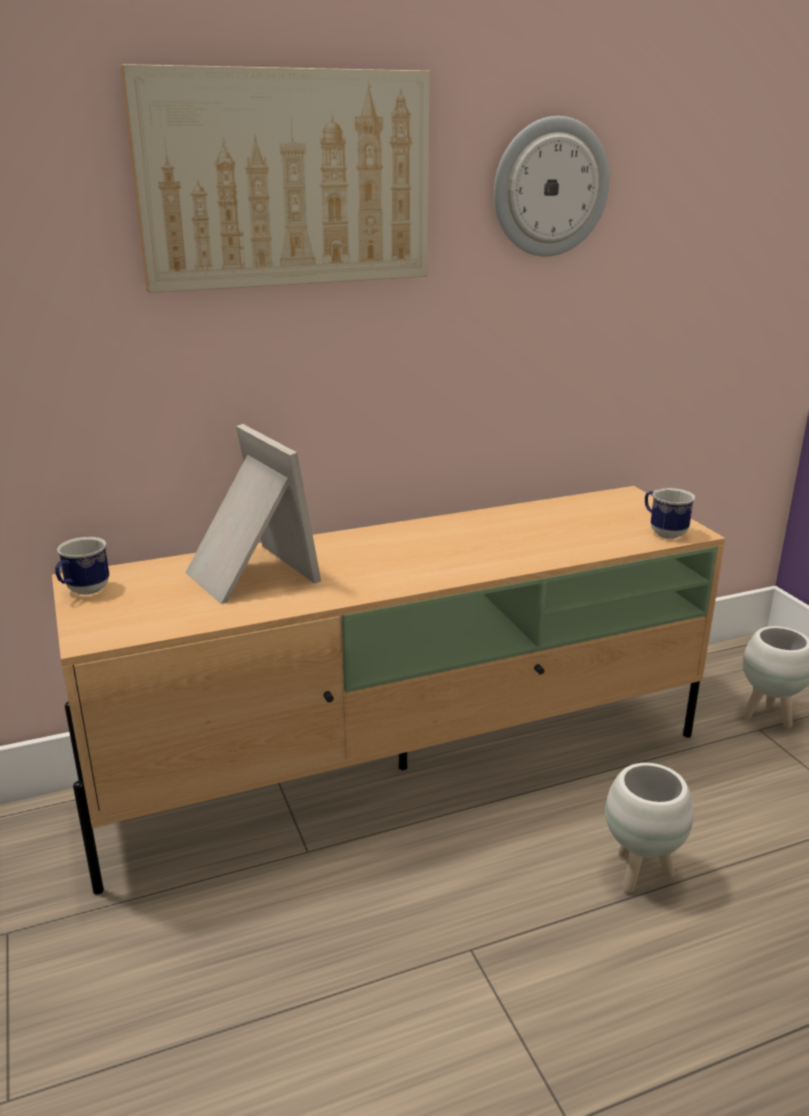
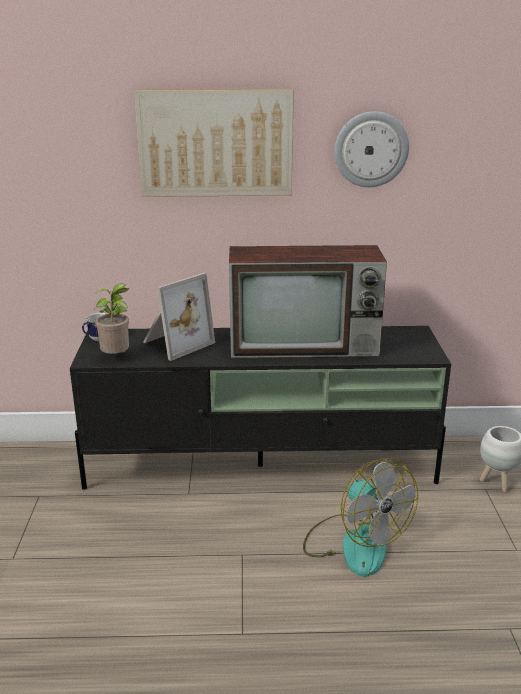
camera: 20 degrees right, 0 degrees up
beige tv stand [52,486,725,895] -> black tv stand [70,326,451,490]
picture frame [185,424,321,604] -> picture frame turned 60 degrees clockwise [143,273,215,361]
white planter [605,763,694,893] -> fan [303,458,418,577]
mug [645,488,695,539] -> none
none -> potted plant [94,283,129,354]
none -> television [229,245,387,358]

